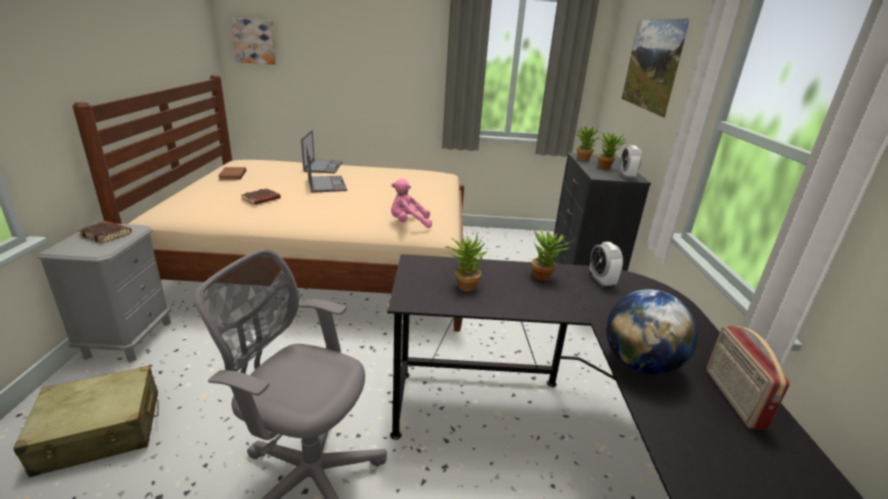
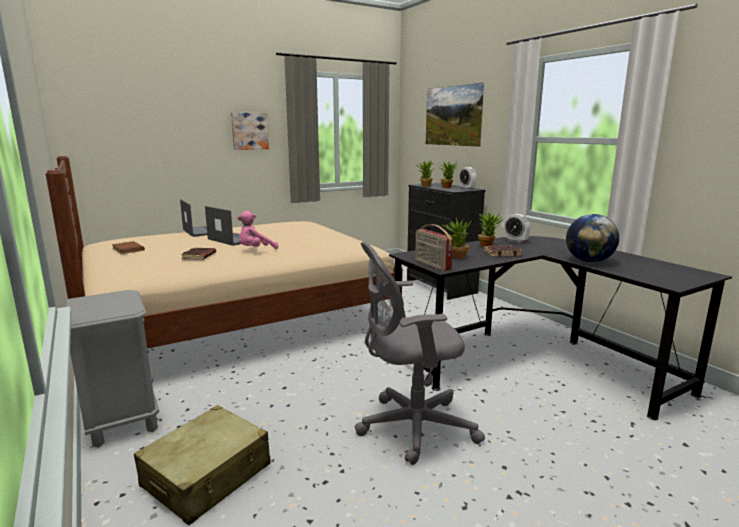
camera: 30 degrees left, 10 degrees down
brown book [78,221,132,243] -> brown book moved to [484,245,522,257]
picture [230,18,277,65] -> picture moved to [231,112,269,150]
pink plush toy [391,179,432,228] -> pink plush toy moved to [237,211,279,249]
radio [706,326,790,430] -> radio moved to [415,224,453,271]

